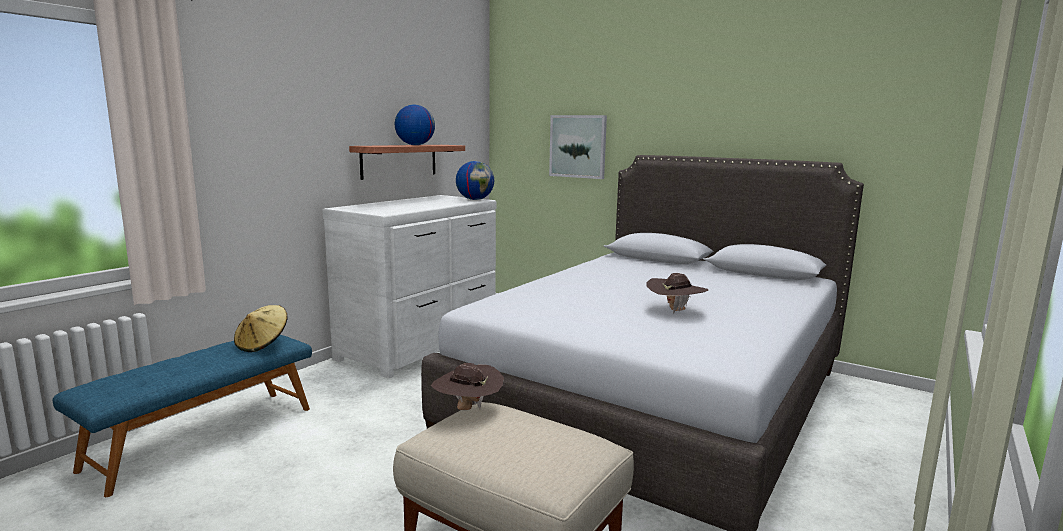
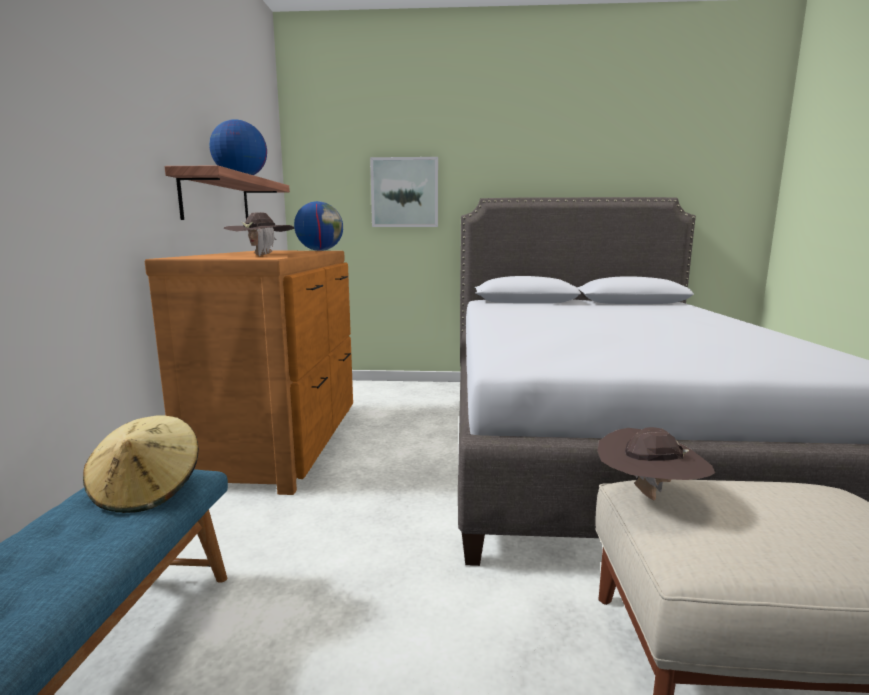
camera: 30 degrees left, 0 degrees up
white dresser [322,195,496,379] -> brown dresser [144,251,353,495]
brown hat [646,273,708,314] -> brown hat moved to [224,212,294,257]

